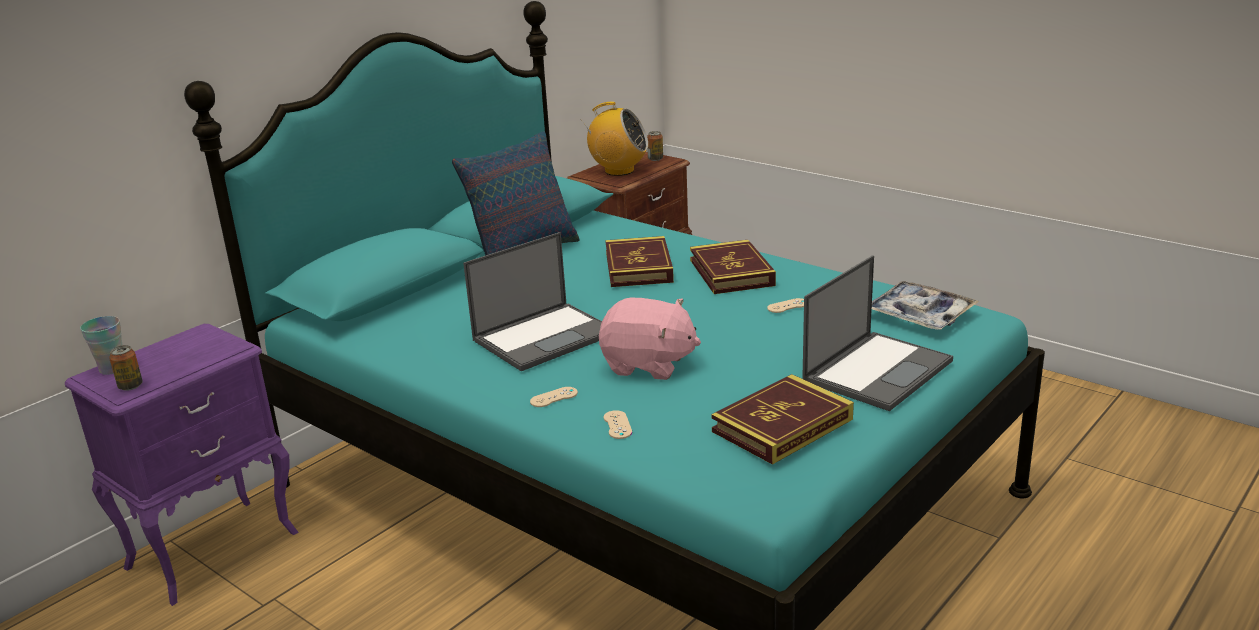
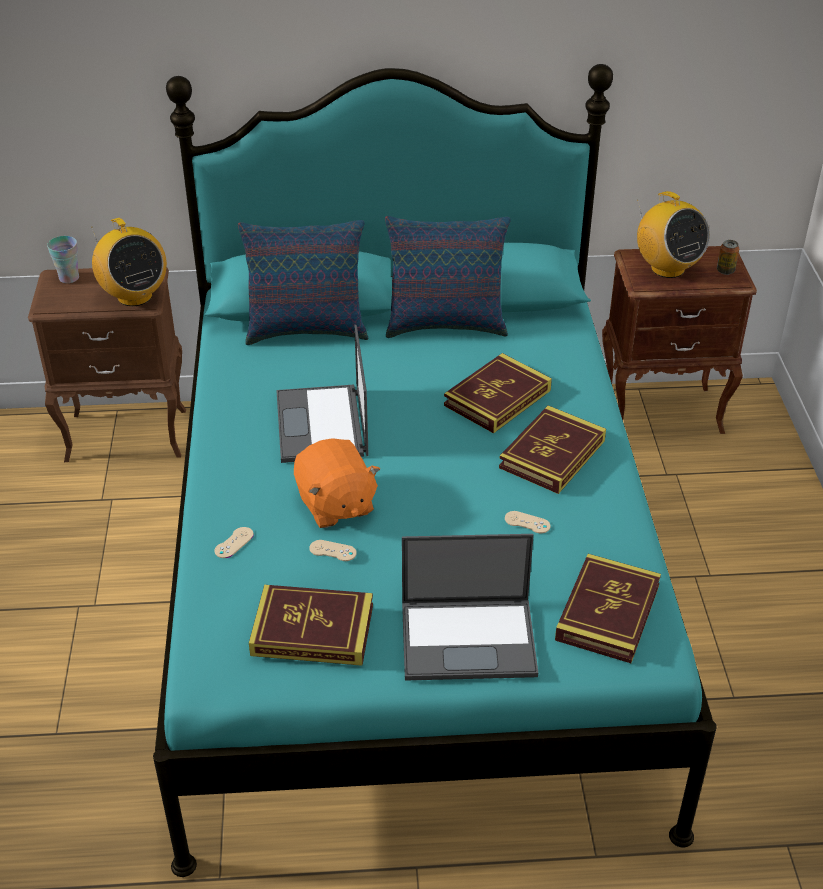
camera: 45 degrees right, 15 degrees up
purple nightstand [65,324,299,606] -> brown nightstand [28,268,186,462]
can [109,345,143,391] -> none
laptop [463,232,602,371] -> laptop turned 75 degrees clockwise [276,325,369,463]
beige game controller [530,387,578,407] -> beige game controller moved to [309,540,357,561]
pink plush toy [599,298,701,380] -> orange plush toy [294,438,380,528]
tray [872,281,979,330] -> book [555,554,661,663]
none -> radio [92,218,167,306]
none -> blue pillow [238,220,368,345]

